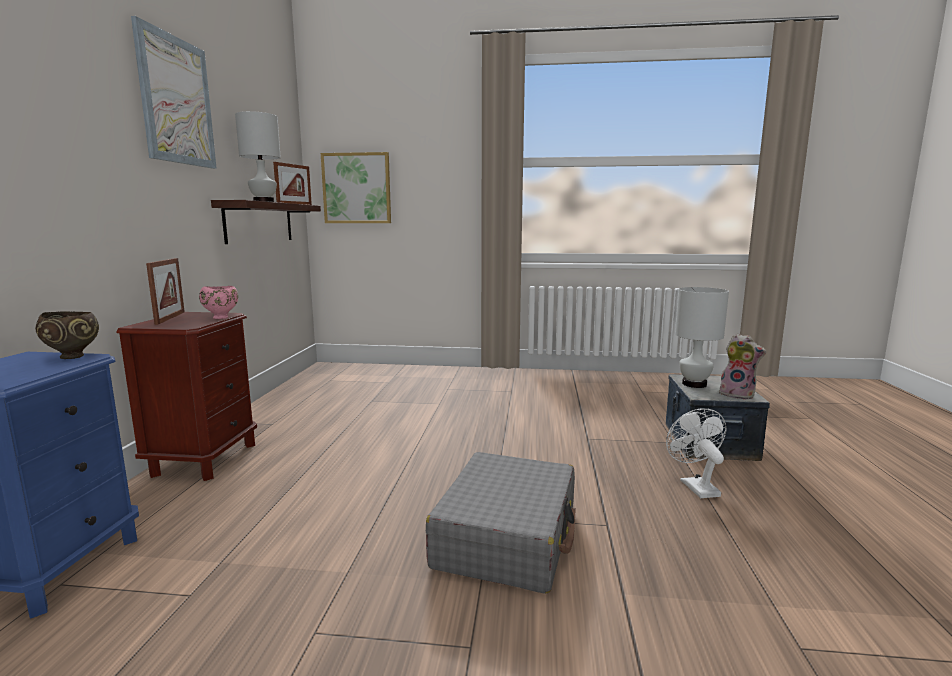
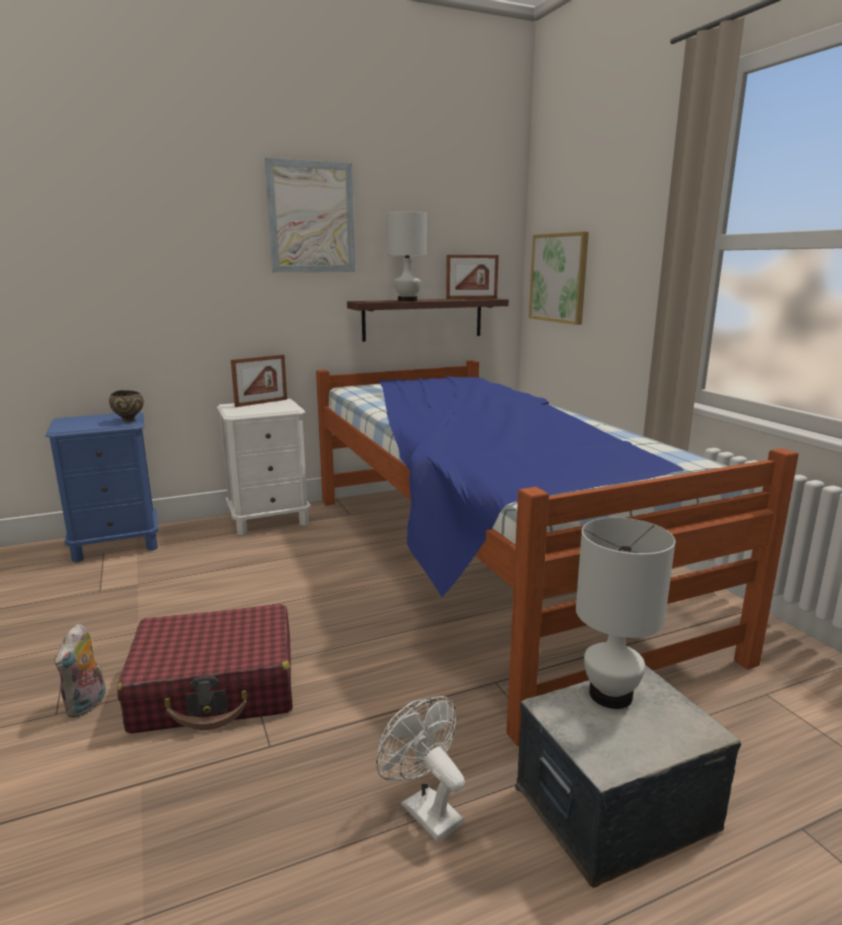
camera: 60 degrees right, 5 degrees up
brown nightstand [116,312,257,481] -> white nightstand [217,399,311,535]
pink bowl [199,286,238,319] -> none
grey suitcase [426,452,576,594] -> red suitcase [117,604,293,734]
white fan [666,408,727,498] -> white fan turned 90 degrees counterclockwise [376,696,465,842]
plush toy [719,333,767,400] -> plush toy moved to [55,624,106,718]
none -> bed [316,360,799,746]

